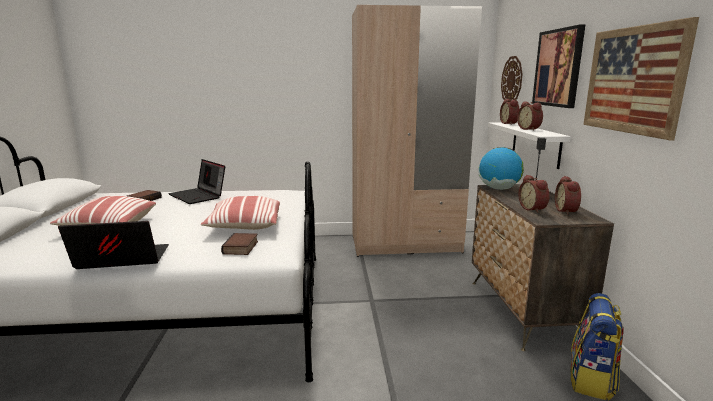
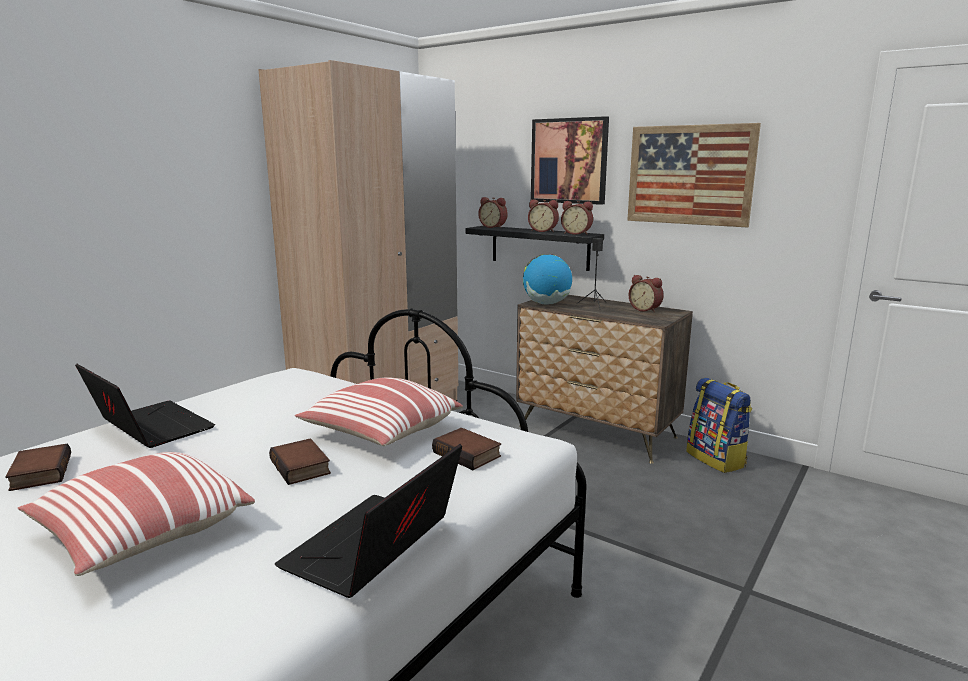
camera: 50 degrees left, 0 degrees up
laptop [168,159,225,204] -> laptop turned 135 degrees counterclockwise [75,364,215,448]
white shelf [488,122,571,169] -> black shelf [465,226,604,271]
wall clock [501,56,523,100] -> none
alarm clock [519,175,550,213] -> alarm clock moved to [561,201,593,235]
none -> book [269,438,331,485]

